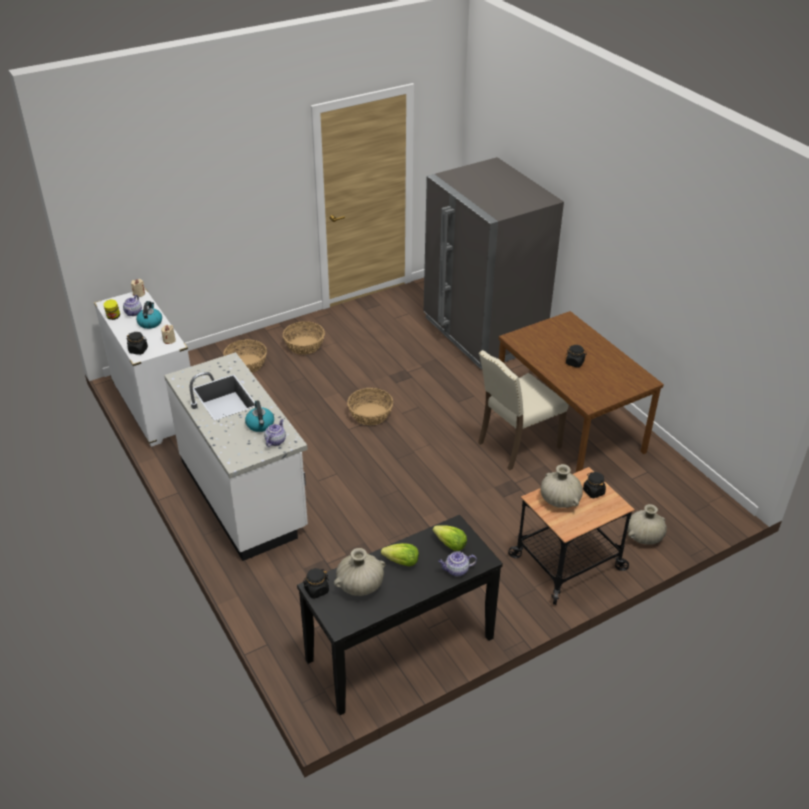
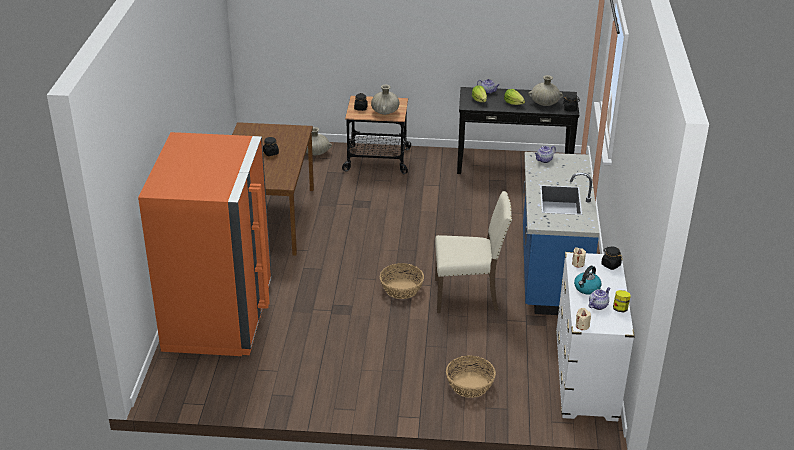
camera: 145 degrees left, 5 degrees down
white counter [164,352,308,561] -> blue counter [523,152,599,315]
kettle [245,400,274,432] -> none
basket [283,321,325,355] -> none
grey fridge [424,157,564,369] -> orange fridge [138,132,272,356]
beige chair [478,350,569,470] -> beige chair moved to [435,191,512,313]

